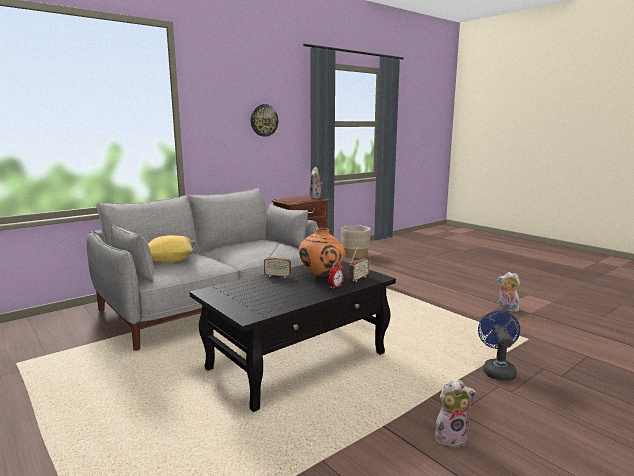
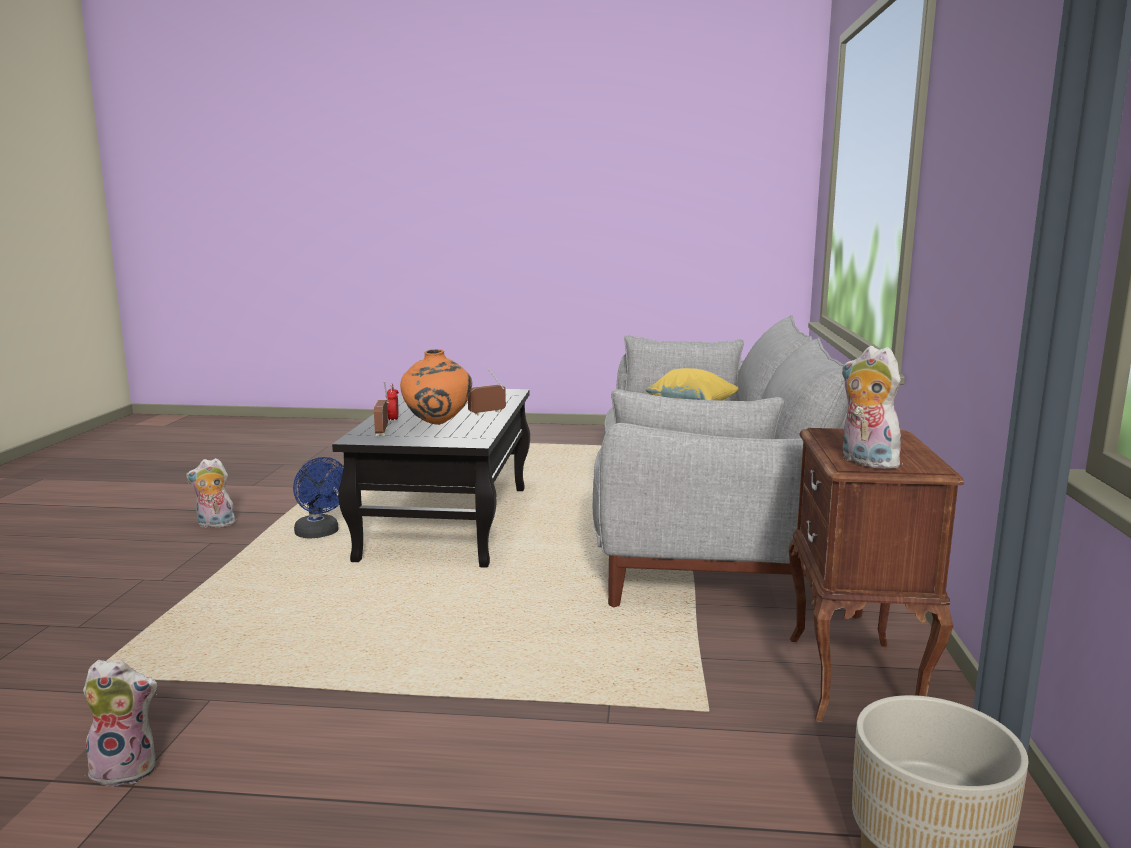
camera: 135 degrees right, 0 degrees up
wall clock [251,104,278,137] -> none
plush toy [435,380,476,448] -> plush toy turned 45 degrees clockwise [186,458,236,528]
blue fan [478,311,520,381] -> blue fan moved to [293,457,344,538]

